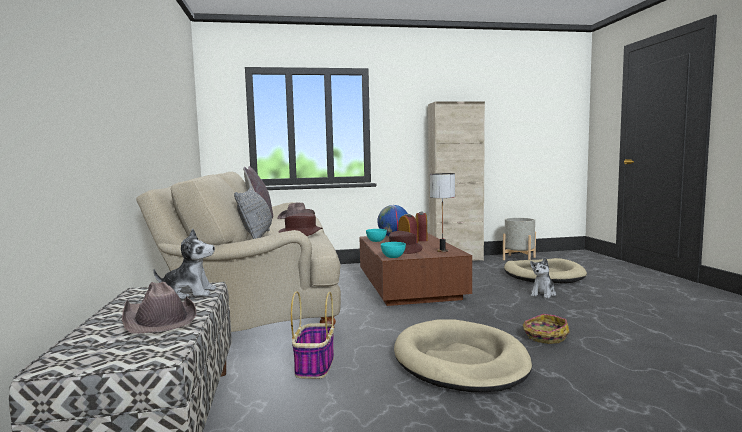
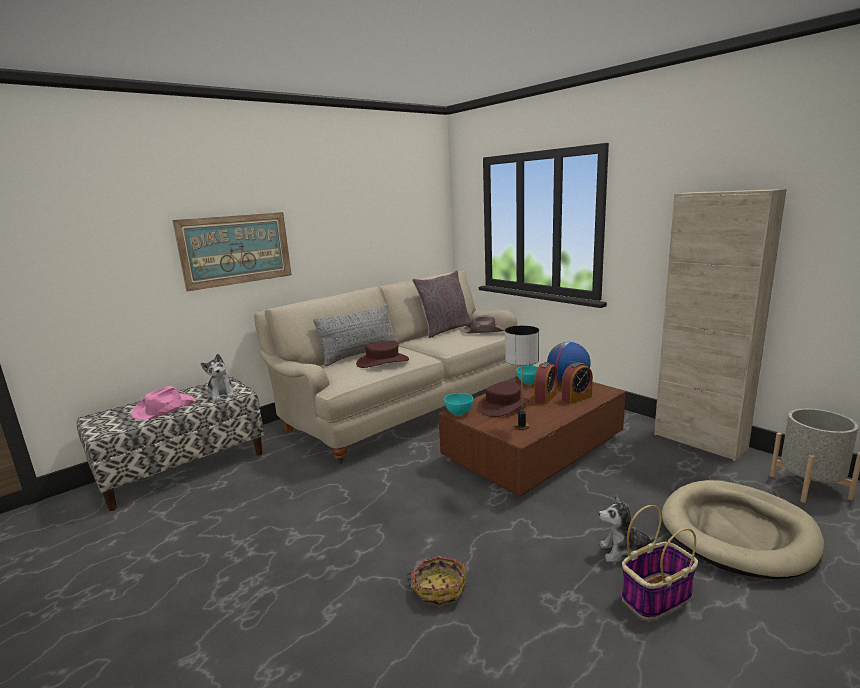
camera: 60 degrees right, 10 degrees up
brown hat [122,282,196,334] -> pink hat [131,386,196,420]
basket [291,291,334,379] -> basket moved to [621,505,698,620]
beige dog bed [394,319,532,392] -> none
none -> picture [172,212,292,292]

